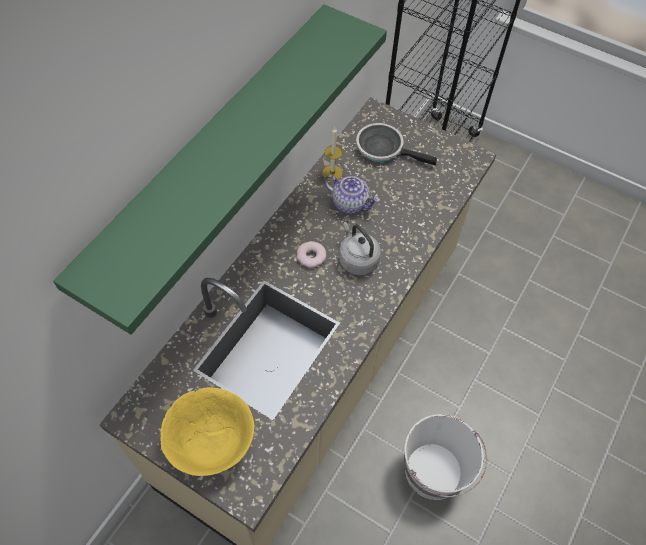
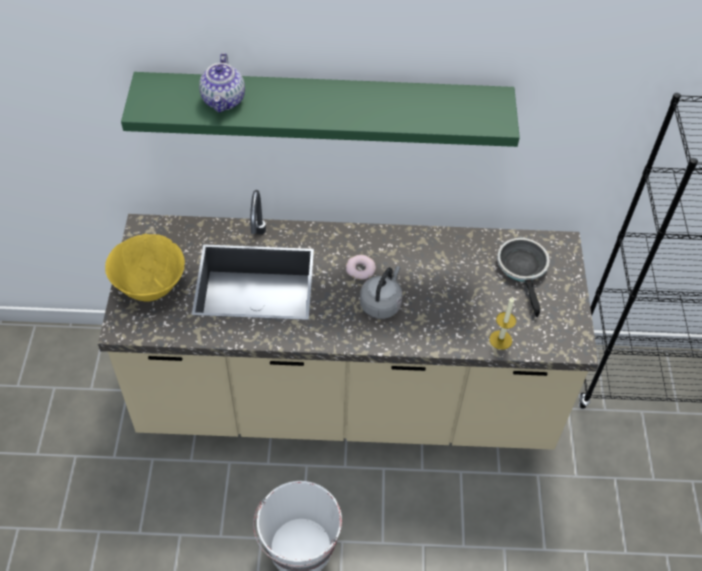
camera: 60 degrees right, 5 degrees down
candle [323,127,343,181] -> candle moved to [489,297,516,350]
teapot [324,175,380,214] -> teapot moved to [199,53,245,113]

